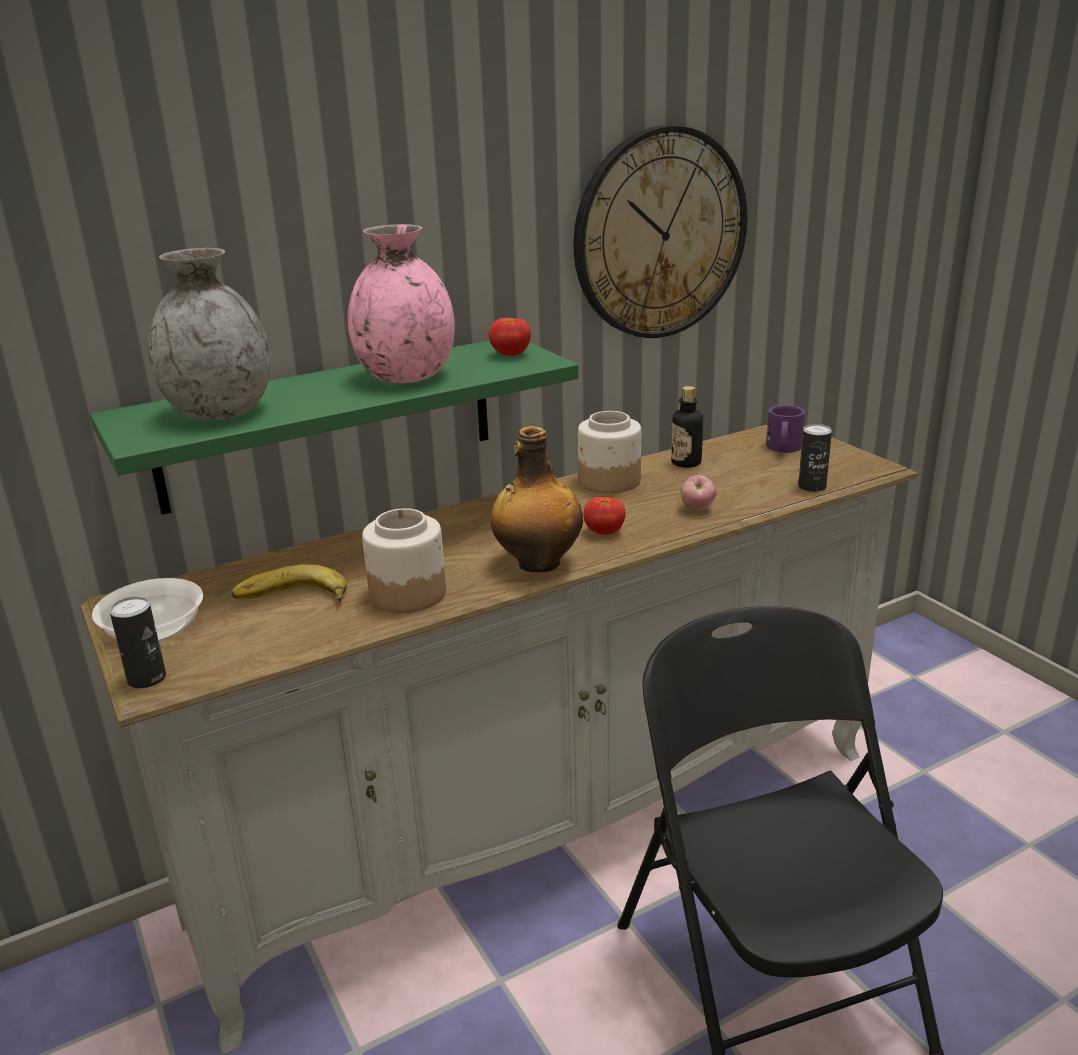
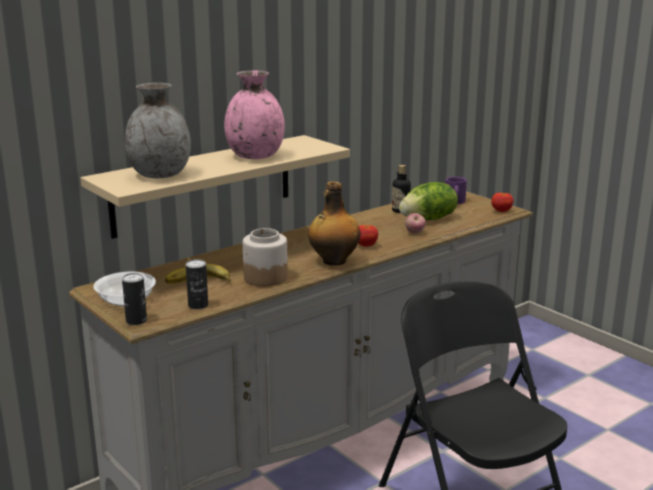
camera: 10 degrees left, 5 degrees down
green shelf [90,341,579,515] -> beige shelf [80,135,350,239]
tomato [489,318,531,356] -> tomato moved to [491,193,513,212]
wall clock [574,125,748,338] -> none
jar [578,411,641,493] -> none
can [798,424,832,492] -> can moved to [186,259,208,309]
none -> lettuce [399,182,458,220]

